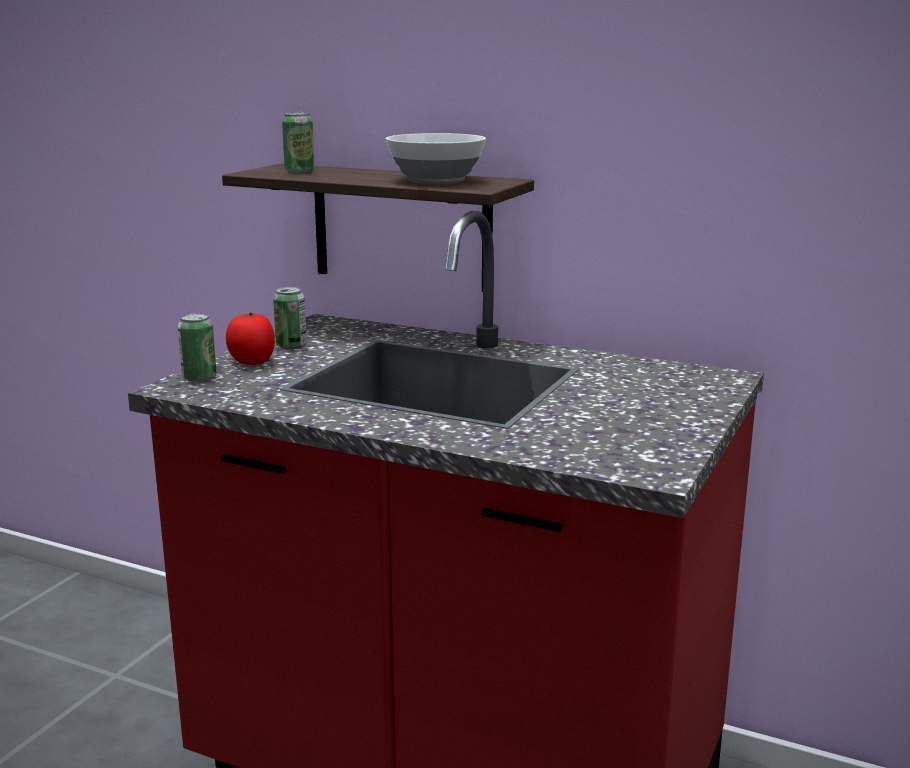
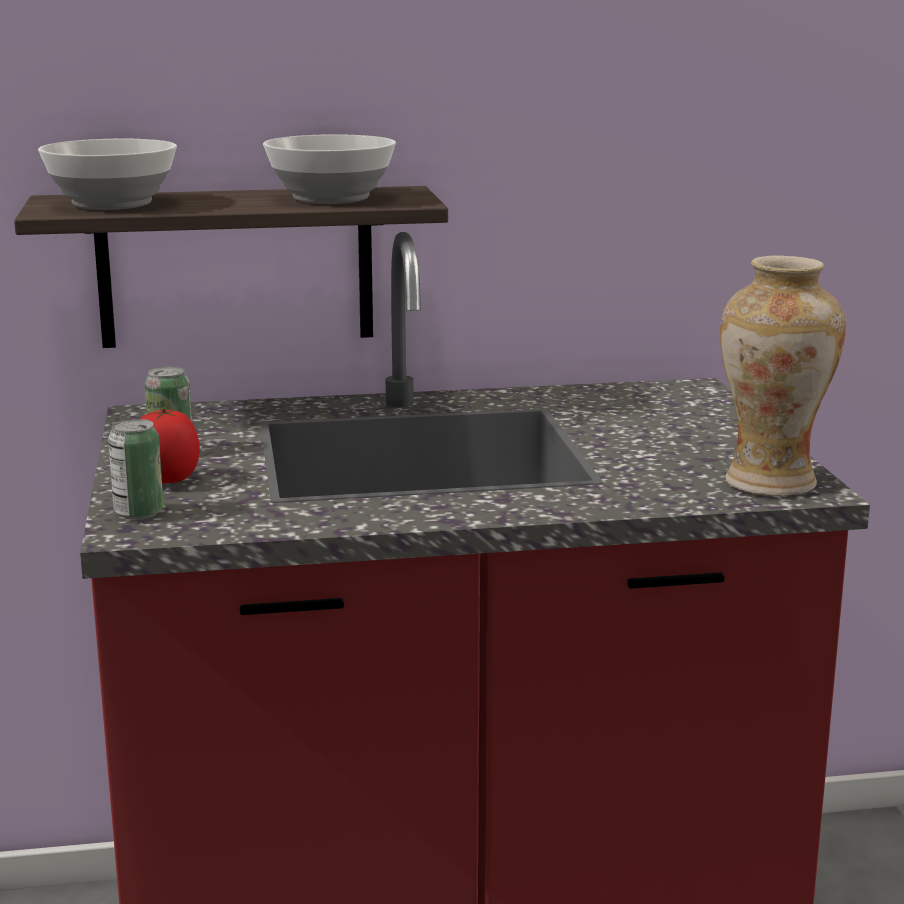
camera: 35 degrees left, 0 degrees up
can [282,112,315,173] -> bowl [38,139,177,210]
none -> vase [720,255,846,496]

